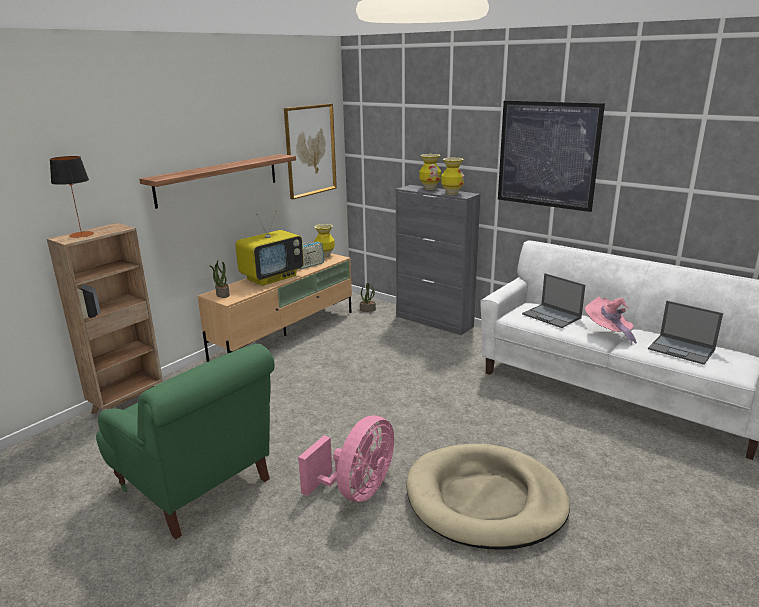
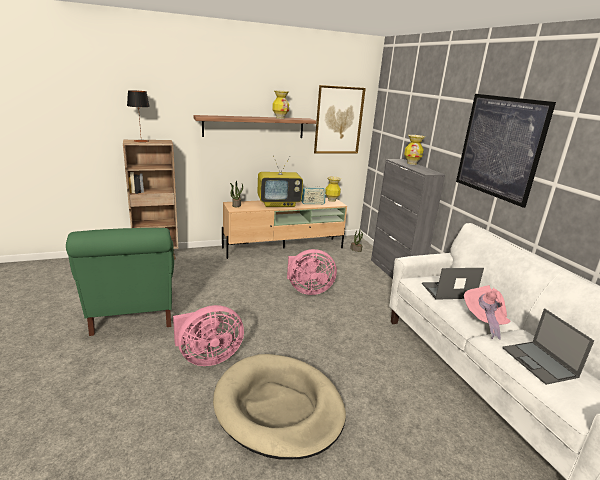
camera: 30 degrees right, 0 degrees up
vase [441,158,464,195] -> vase moved to [272,90,289,119]
laptop [522,273,585,328] -> laptop turned 90 degrees clockwise [422,268,484,300]
none -> pink fan [287,249,337,295]

